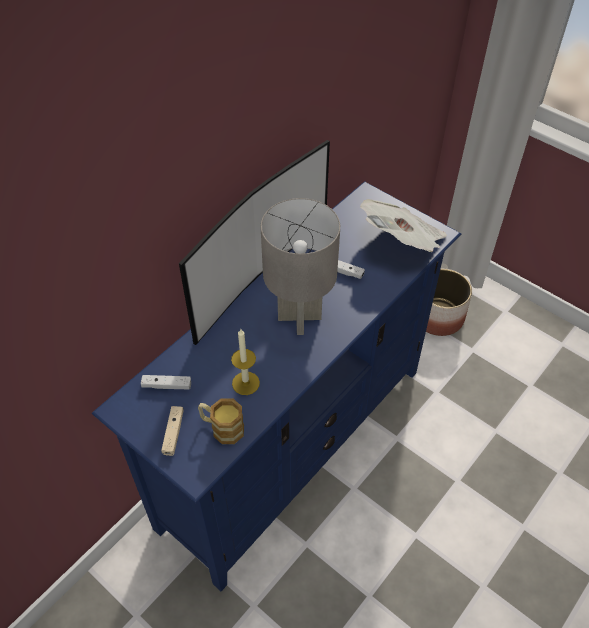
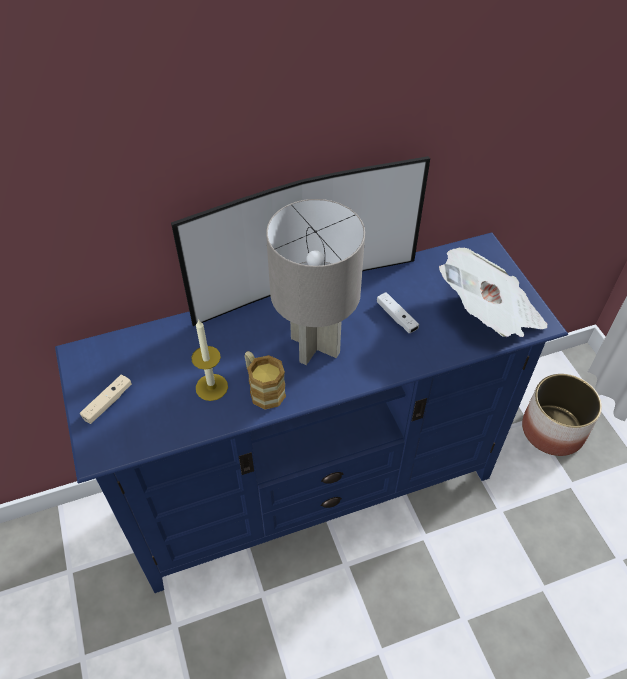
camera: 30 degrees right, 0 degrees up
white game controller [141,375,191,390] -> none
mug [198,399,244,444] -> mug moved to [245,351,286,409]

